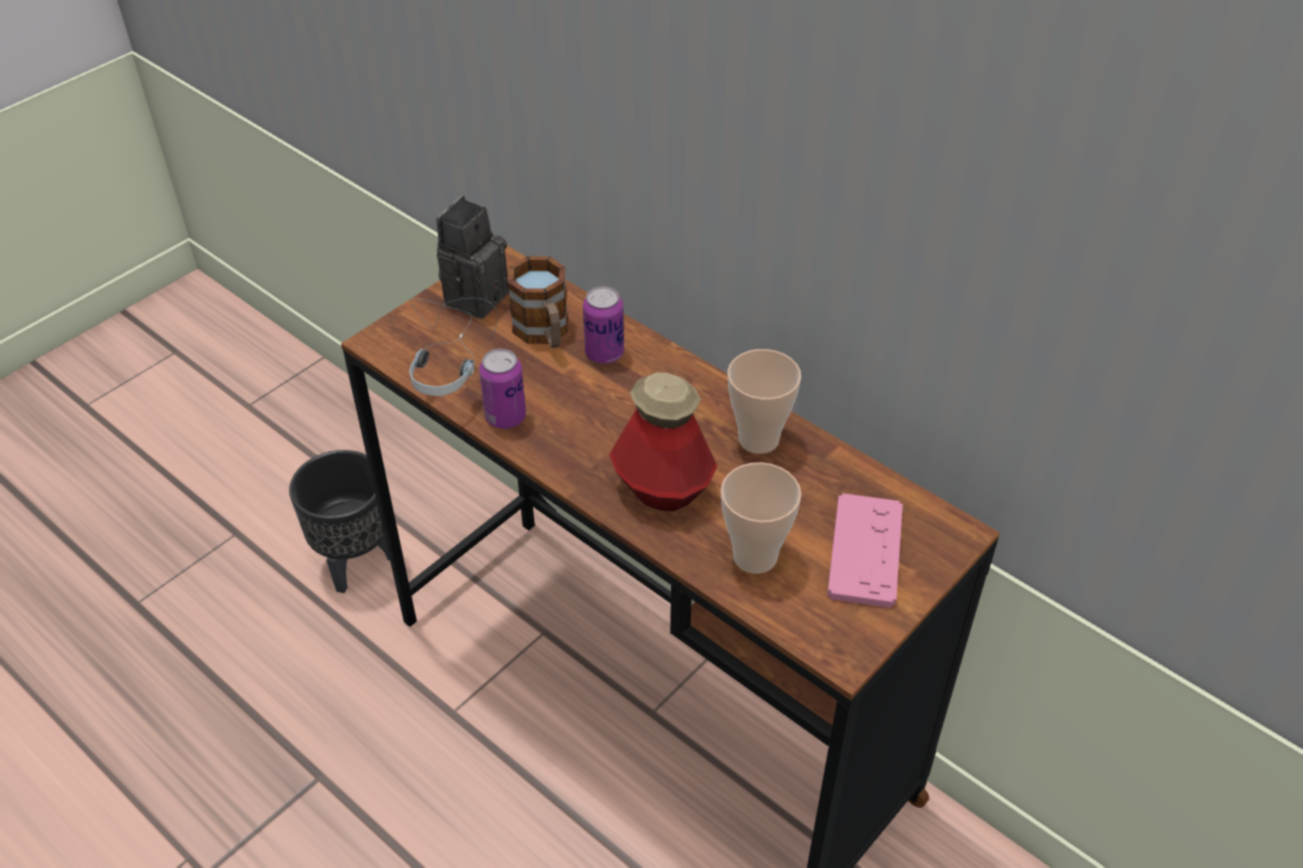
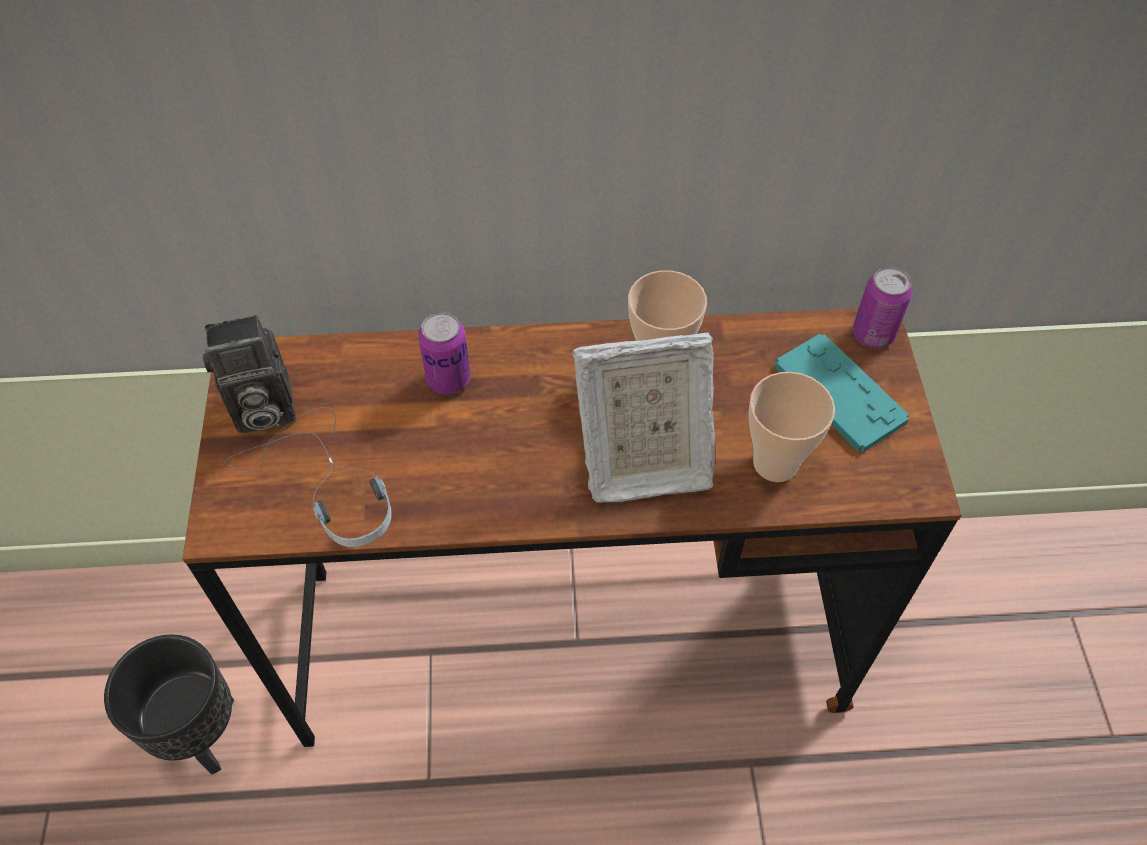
camera: 45 degrees left, 10 degrees up
camera [436,195,509,319] -> camera turned 90 degrees counterclockwise [203,314,296,433]
can [479,349,526,429] -> can moved to [852,266,913,348]
mug [507,256,569,348] -> none
bottle [609,372,718,511] -> picture frame [572,332,715,503]
pink game controller [827,493,903,608] -> turquoise game controller [775,334,909,452]

